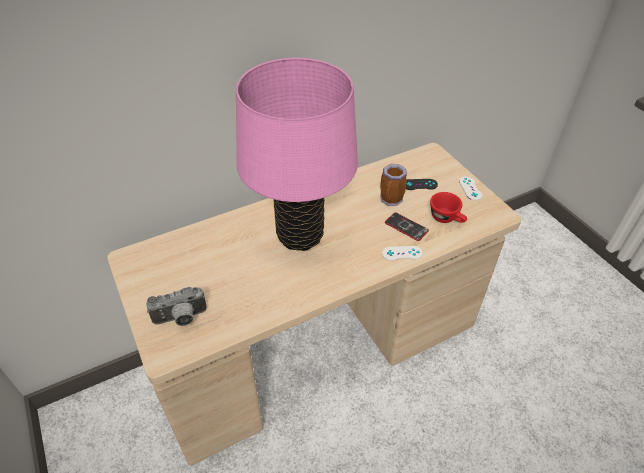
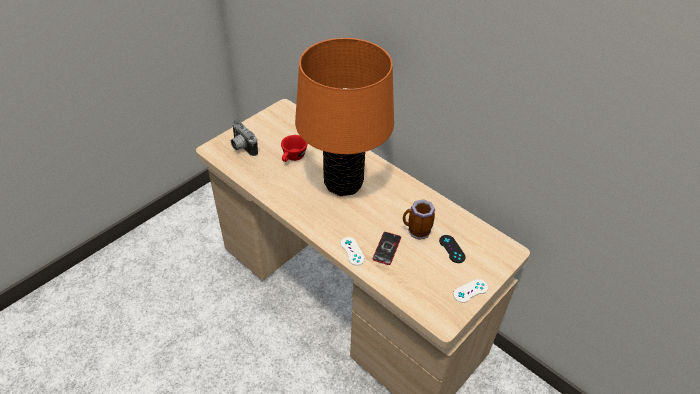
camera: 70 degrees right, 0 degrees up
pink table lamp [236,58,358,251] -> orange table lamp [295,38,394,196]
red cup [430,192,467,223] -> red cup moved to [281,135,307,162]

